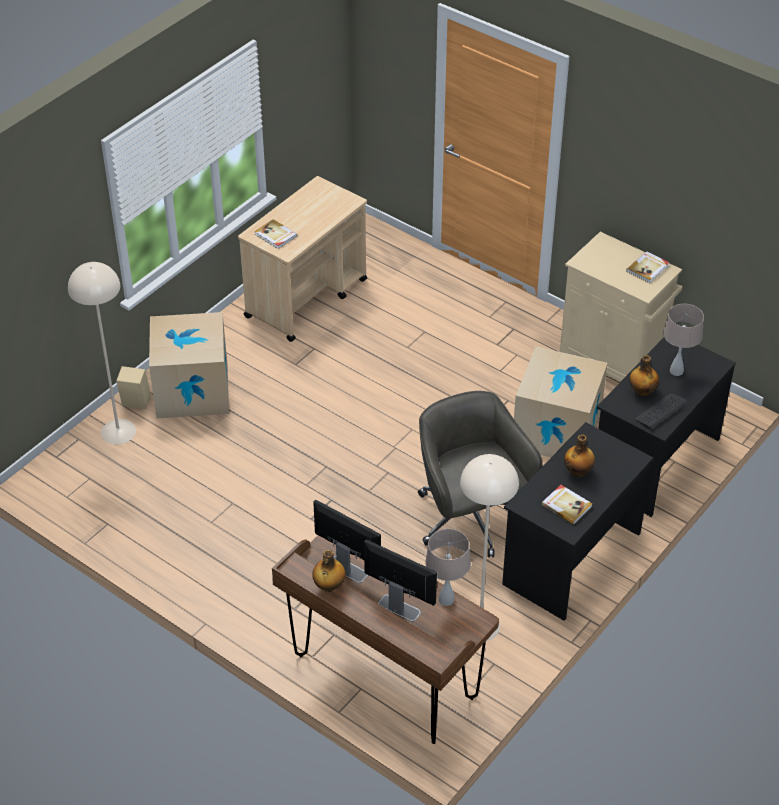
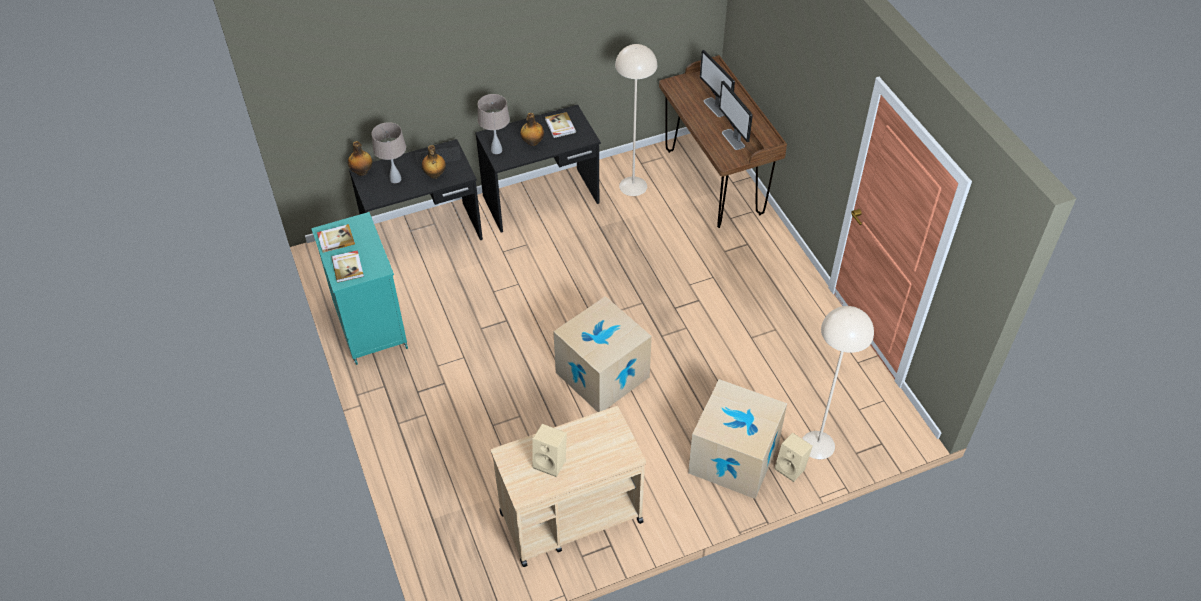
camera: 150 degrees left, 5 degrees up
book [254,219,297,249] -> book moved to [331,250,364,283]
bottle [312,550,346,592] -> bottle moved to [348,141,372,176]
grey office chair [418,391,543,557] -> none
beige table lamp [425,529,471,606] -> beige table lamp moved to [478,94,510,154]
cardboard box [514,347,608,457] -> cardboard box moved to [553,296,652,412]
beige cabinet [560,232,682,382] -> turquoise cabinet [311,212,408,365]
none -> beige speaker [532,424,567,477]

